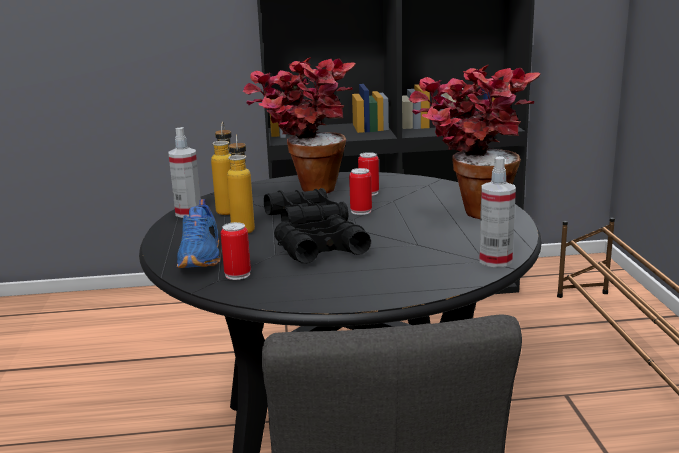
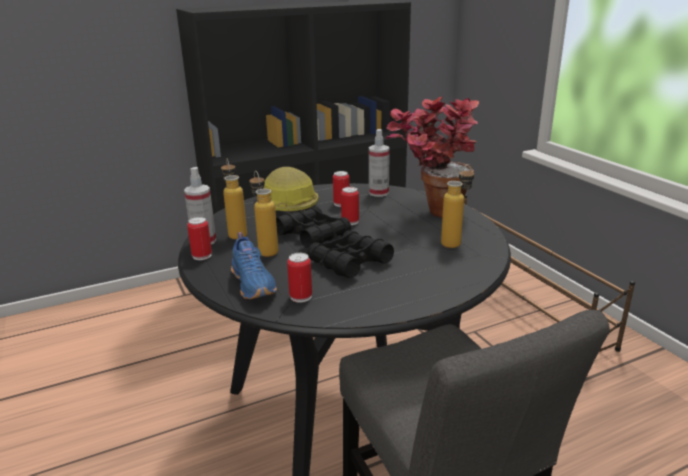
camera: 20 degrees left, 5 degrees up
potted plant [243,57,356,193] -> hard hat [264,167,319,214]
spray bottle [479,156,516,268] -> spray bottle moved to [369,129,390,197]
none -> can [187,217,212,260]
none -> bottle [441,164,474,248]

